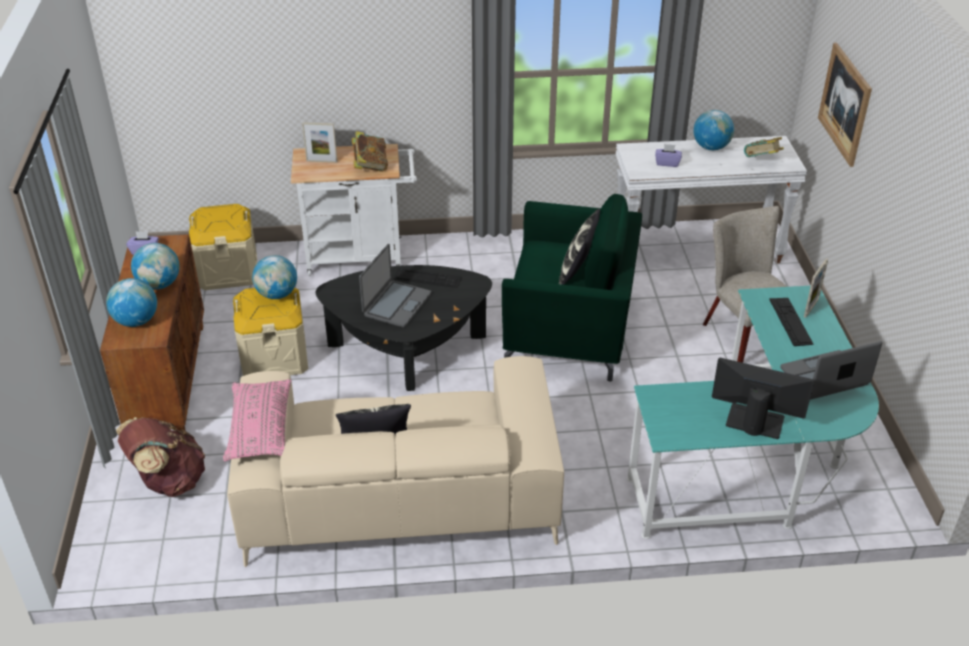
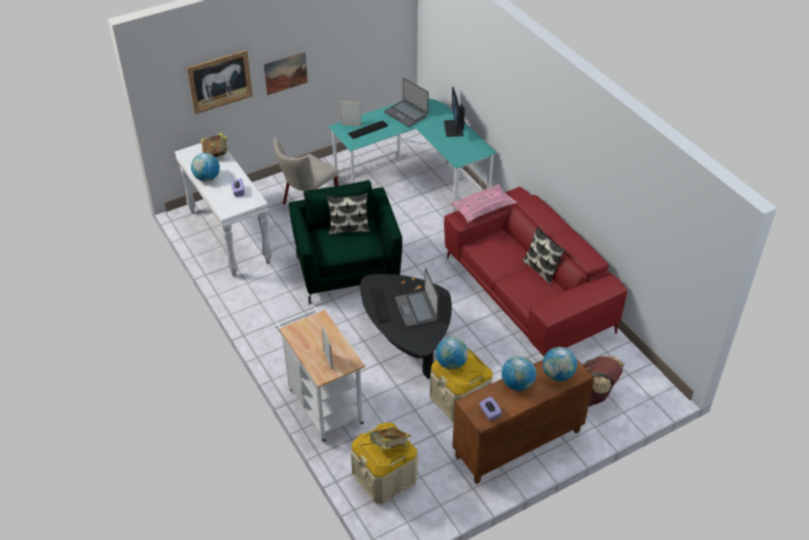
camera: 115 degrees left, 5 degrees up
pink pillow [223,379,291,461] -> pink pillow moved to [450,184,517,223]
beige sofa [227,356,564,567] -> red sofa [444,187,627,356]
book [352,131,388,172] -> book moved to [369,427,411,451]
laptop [359,244,431,327] -> laptop turned 105 degrees counterclockwise [395,268,439,327]
none -> picture [264,52,308,95]

